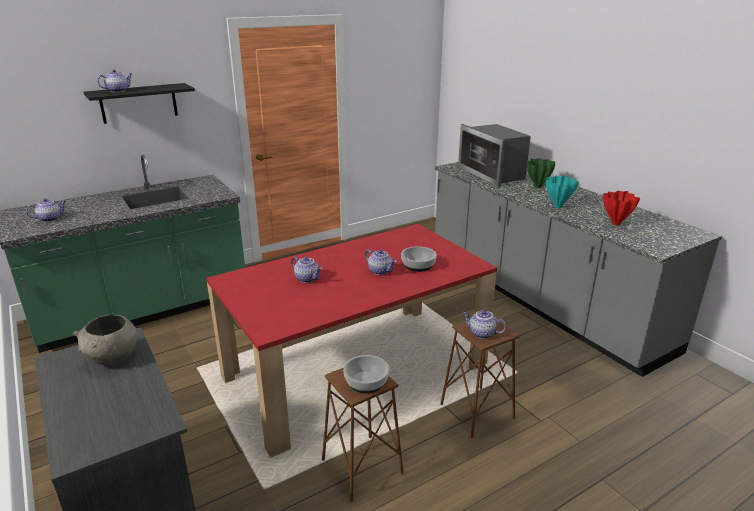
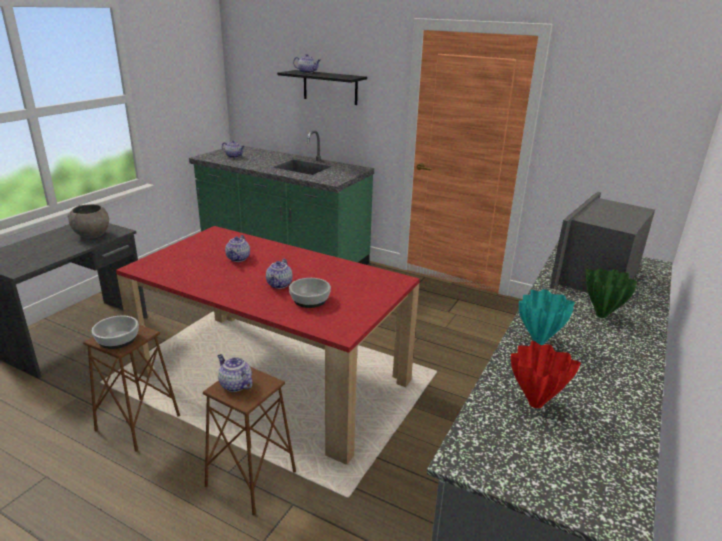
camera: 60 degrees right, 0 degrees up
teapot [463,310,506,339] -> teapot turned 45 degrees counterclockwise [218,354,253,392]

